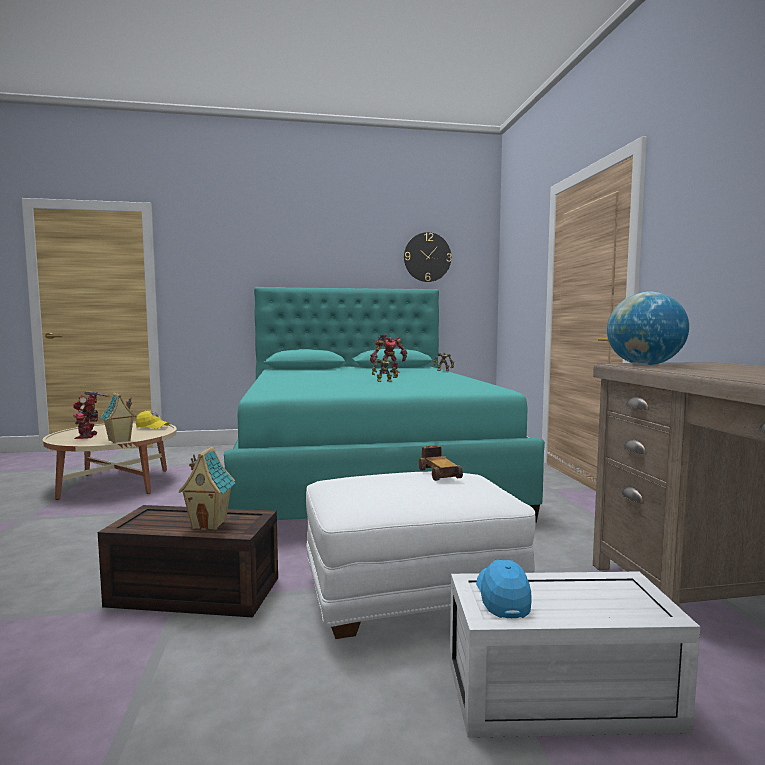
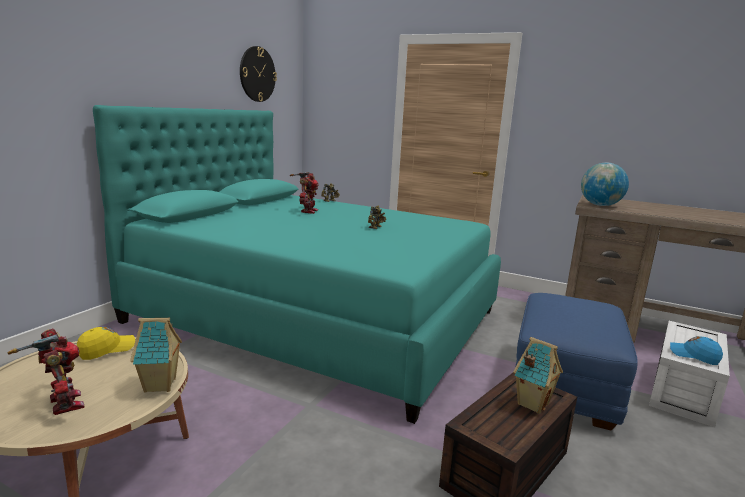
camera: 55 degrees left, 10 degrees up
toy robot [73,391,110,439] -> toy robot turned 150 degrees counterclockwise [7,329,84,415]
white ottoman [306,472,536,639] -> blue ottoman [516,293,638,430]
toy car [418,445,463,481] -> none

